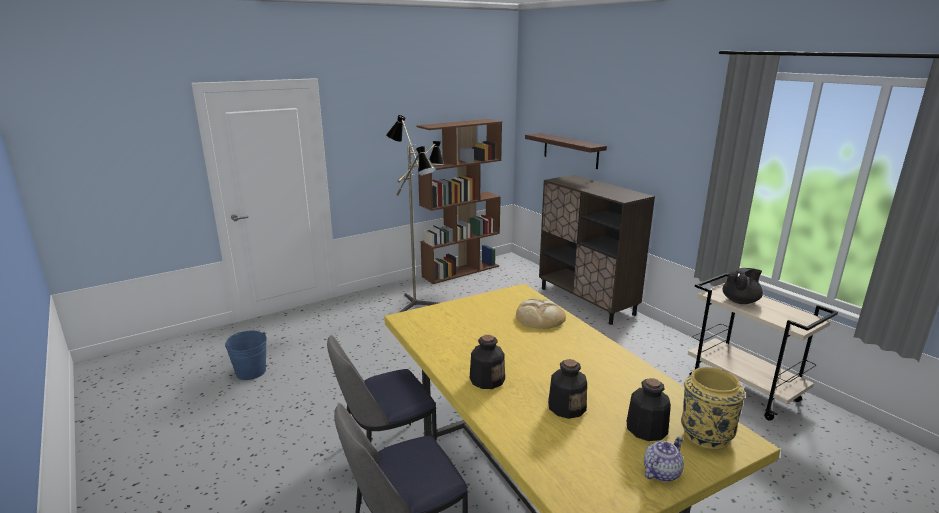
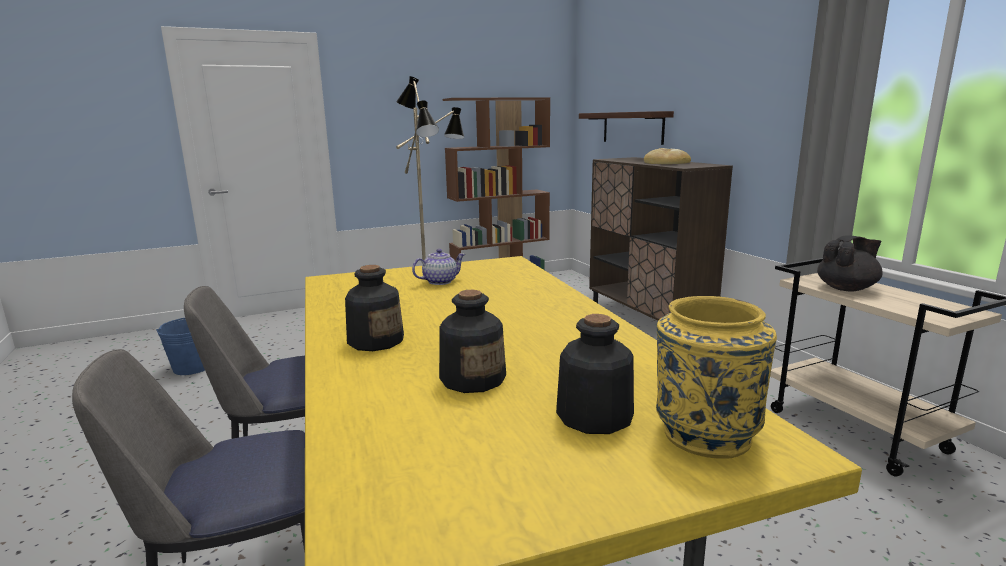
camera: 10 degrees right, 5 degrees down
bread [516,298,566,329] -> bread moved to [644,148,691,164]
teapot [644,437,684,482] -> teapot moved to [412,249,465,285]

